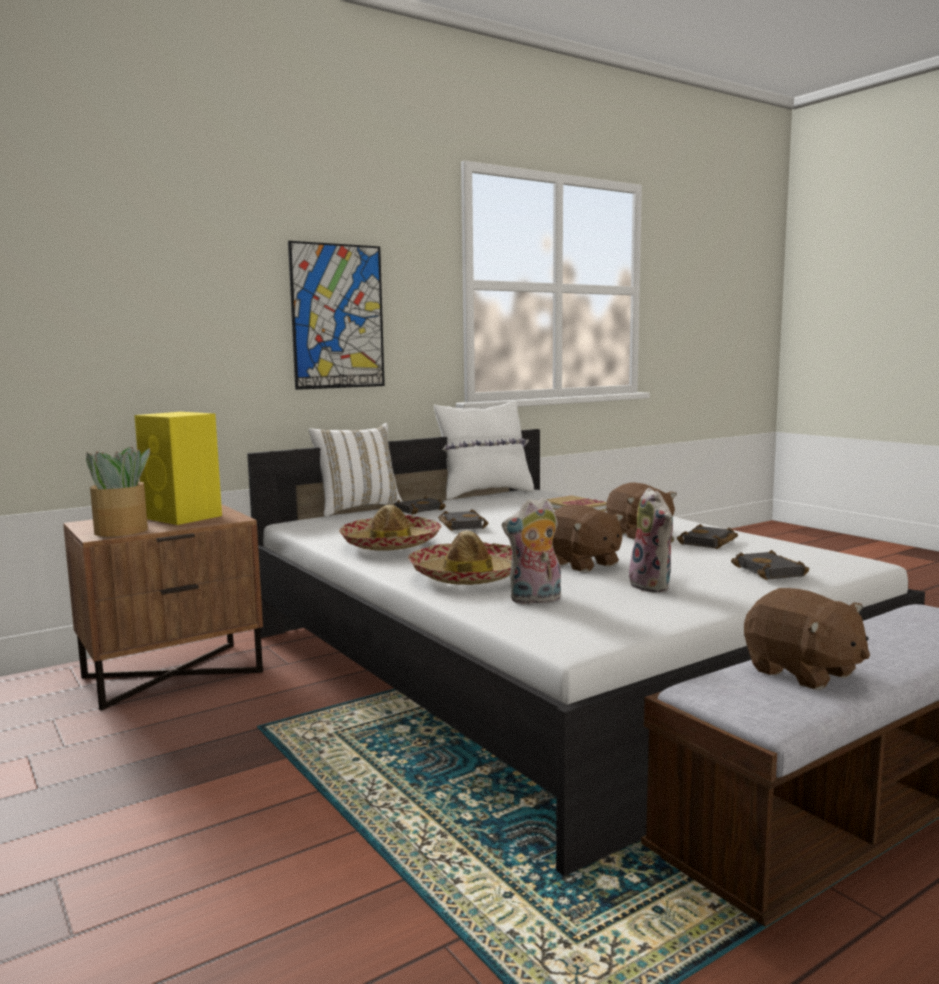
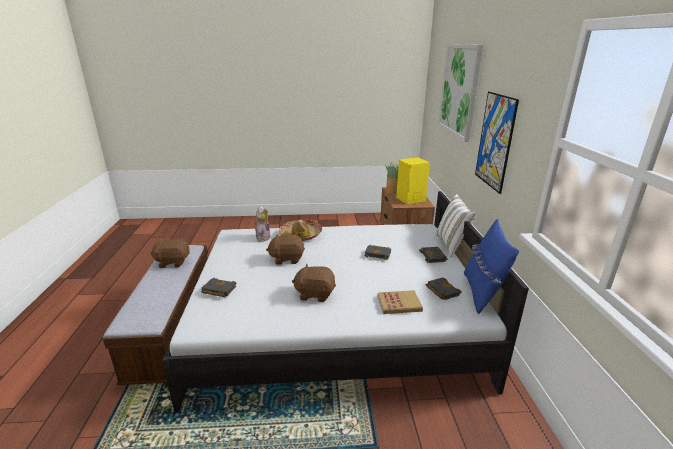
camera: 120 degrees right, 15 degrees up
hat [339,505,441,551] -> none
white pillow [434,401,534,499] -> blue pillow [464,219,519,314]
plush toy [629,488,674,592] -> none
black book [677,524,738,549] -> black book moved to [426,278,462,300]
none -> picture [438,44,483,142]

